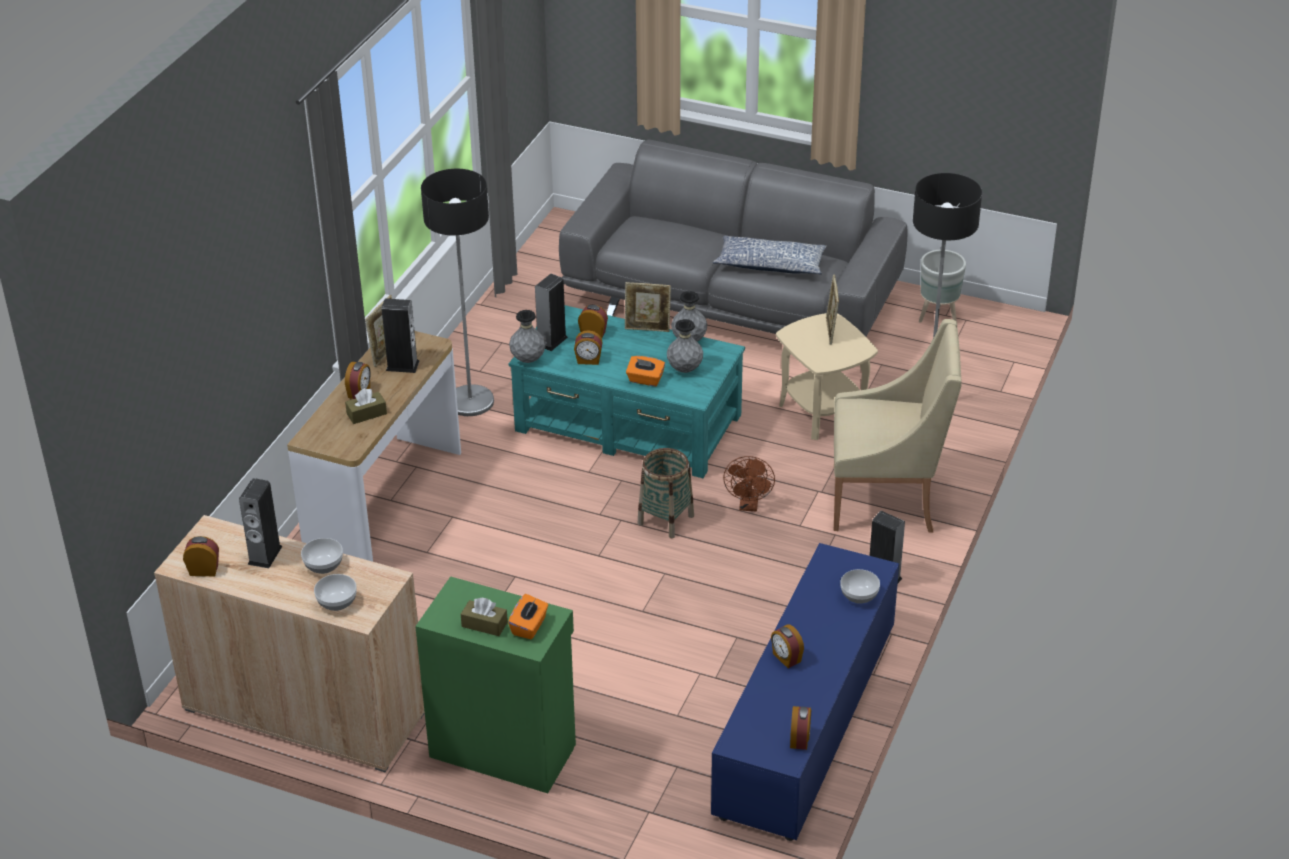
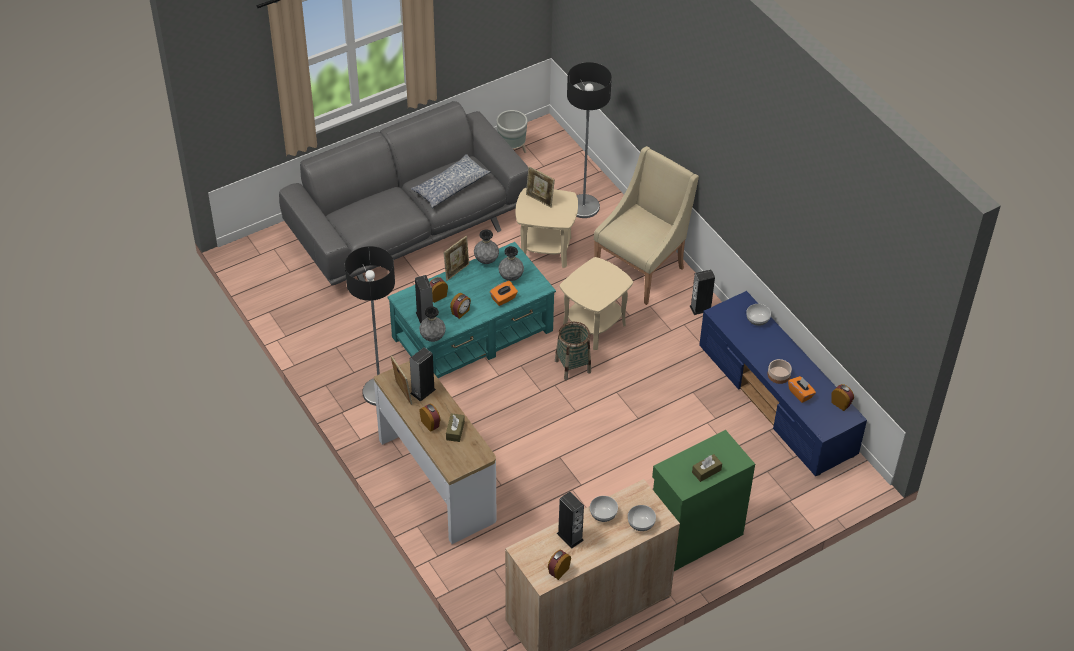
camera: 55 degrees left, 10 degrees up
orange tissue box [508,594,548,639] -> orange tissue box moved to [788,376,816,403]
brown fan [723,456,775,511] -> beige side table [560,257,633,350]
alarm clock [771,624,804,668] -> bowl [768,359,792,384]

